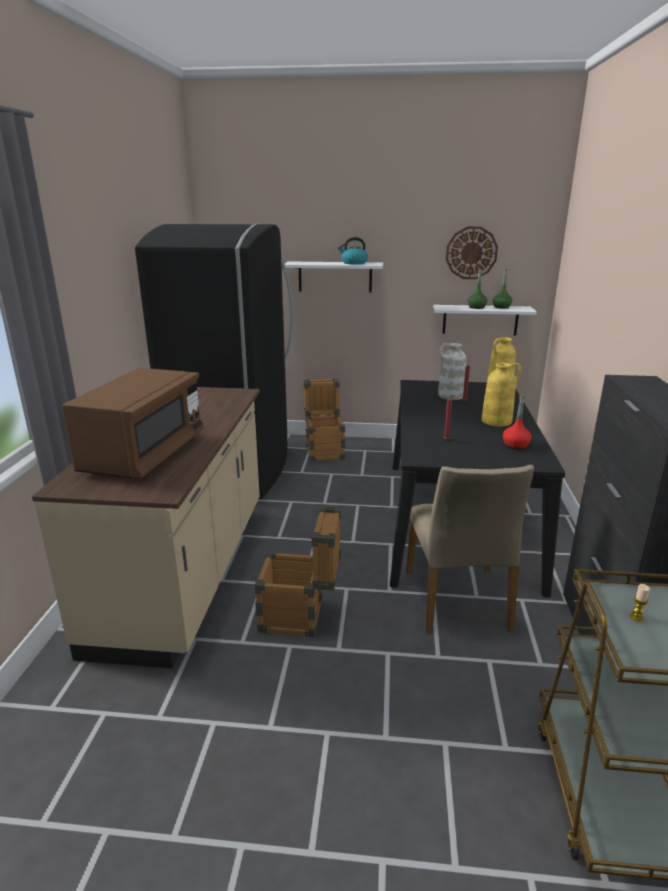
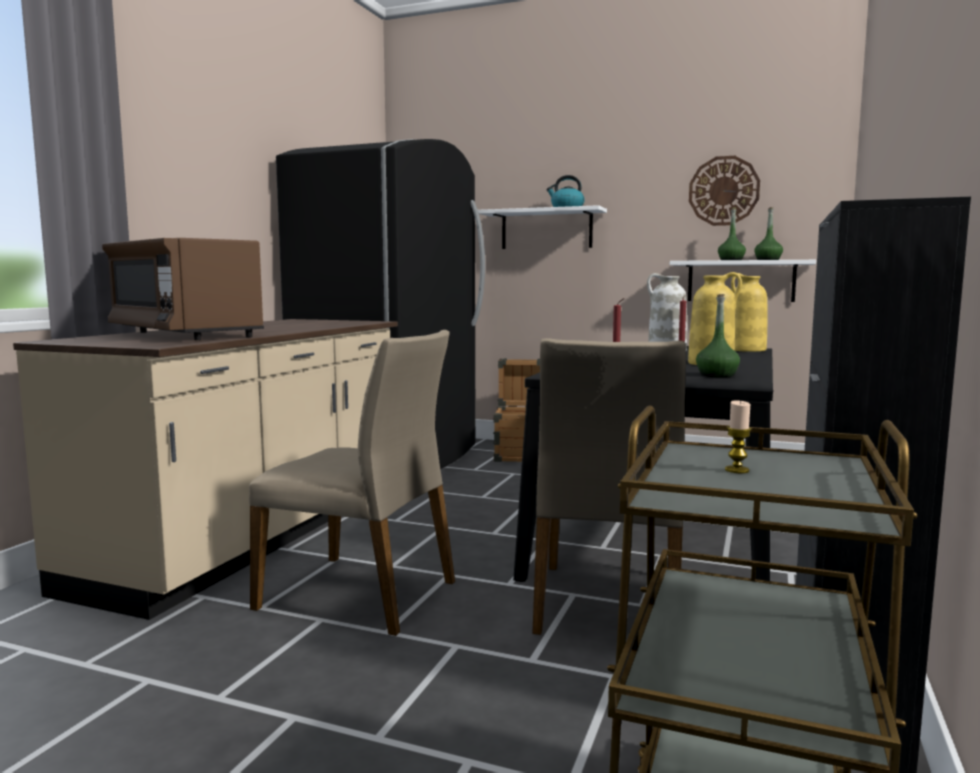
camera: 15 degrees right, 15 degrees down
brown microwave [62,368,204,479] -> brown microwave turned 105 degrees clockwise [102,238,264,340]
crate [254,507,341,637] -> beige chair [249,330,455,636]
red bottle [503,395,532,449] -> green bottle [696,294,740,377]

